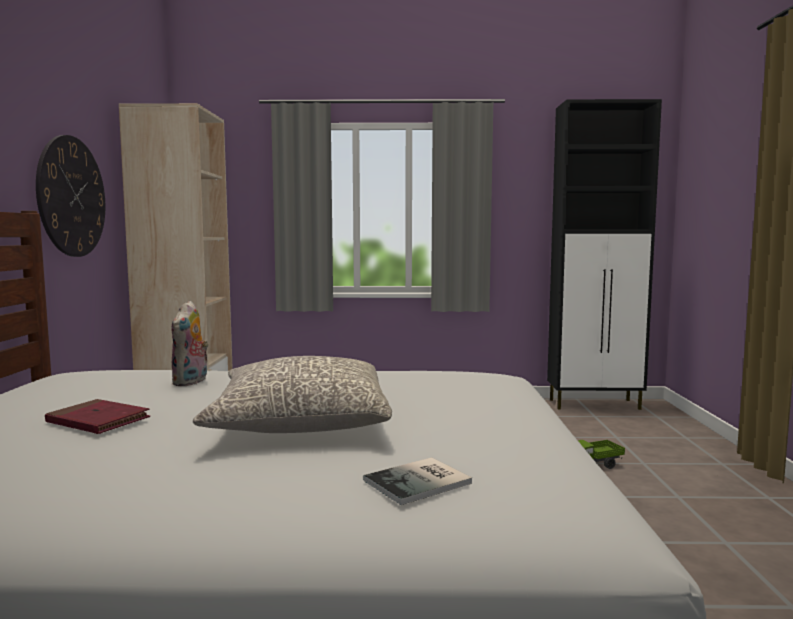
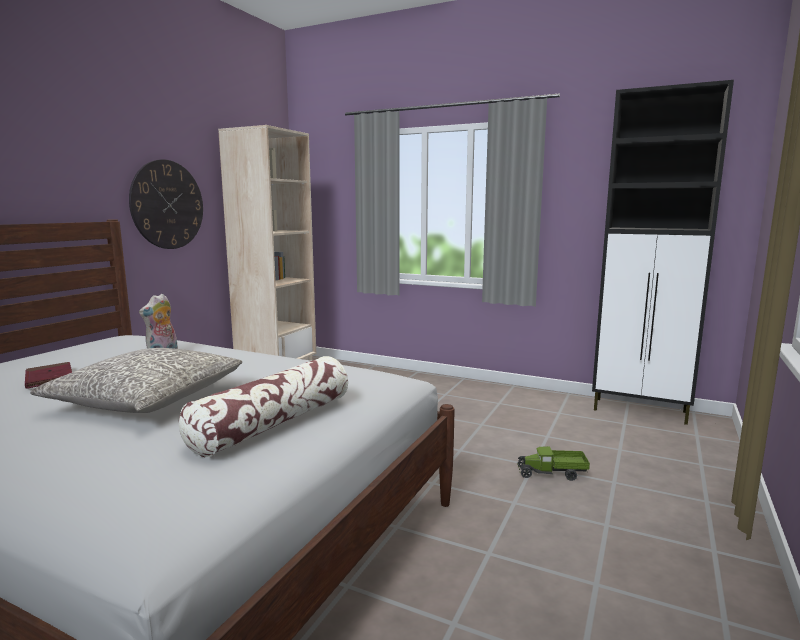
camera: 25 degrees right, 5 degrees up
book [363,458,472,505] -> none
none -> pillow [179,356,348,458]

